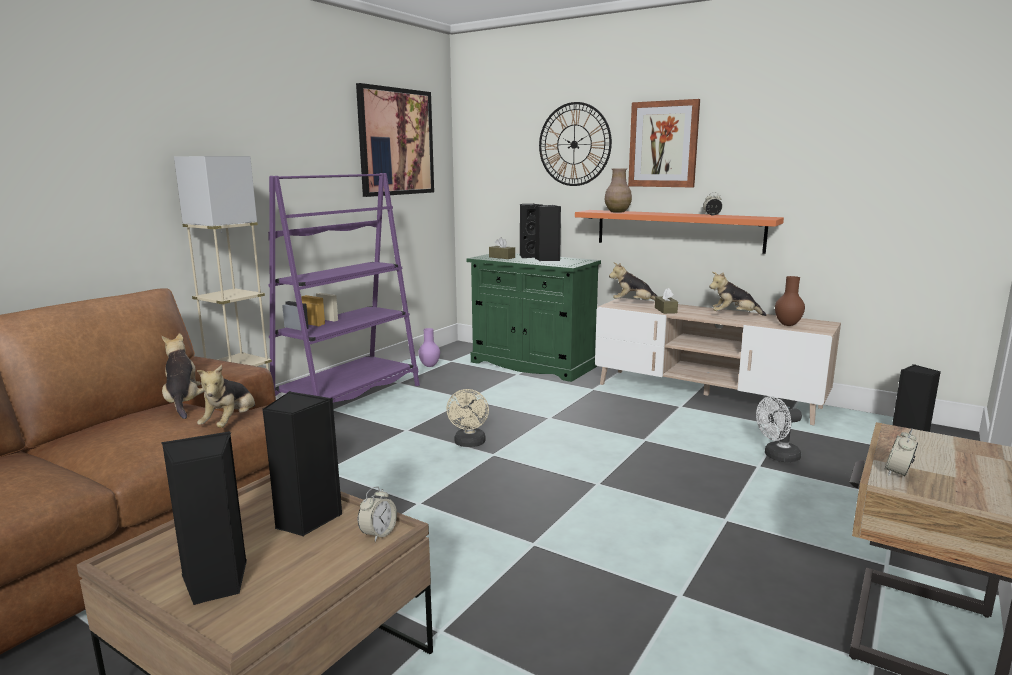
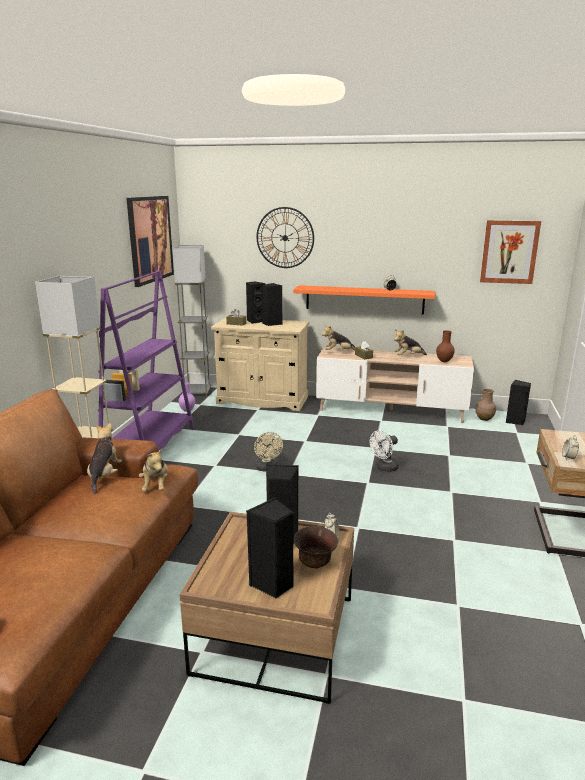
camera: 20 degrees left, 5 degrees up
plush toy [162,333,205,419] -> plush toy turned 45 degrees clockwise [87,423,122,494]
green cabinet [467,253,601,382] -> beige cabinet [211,317,309,411]
brown vase [604,168,632,213] -> brown vase moved to [475,389,496,421]
picture [628,99,700,188] -> picture moved to [480,220,541,284]
white fan [756,396,802,462] -> white fan moved to [370,430,399,472]
none -> grey floor lamp [173,245,211,397]
none -> brown bowl [294,526,338,568]

